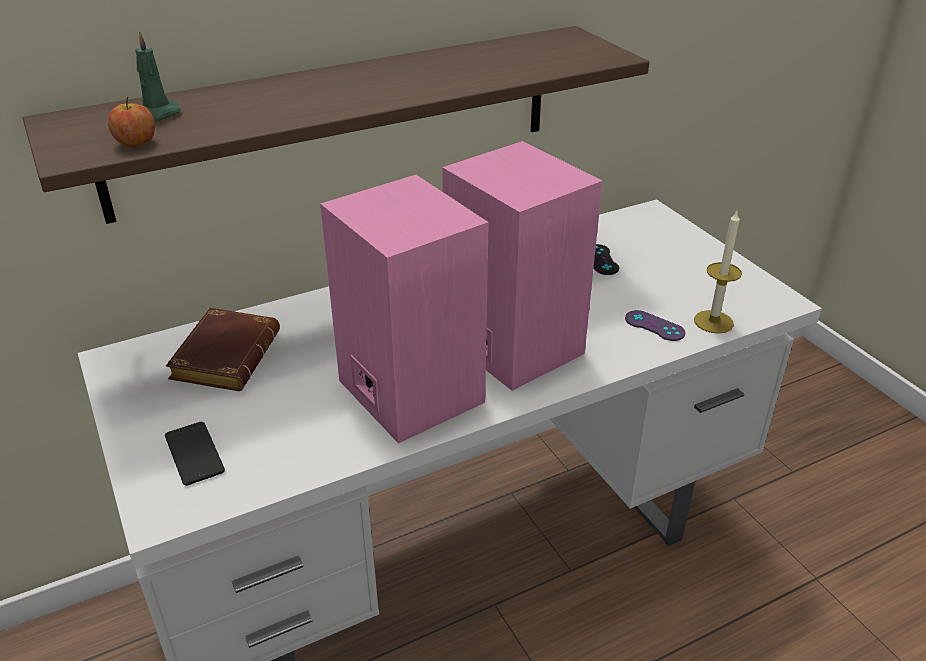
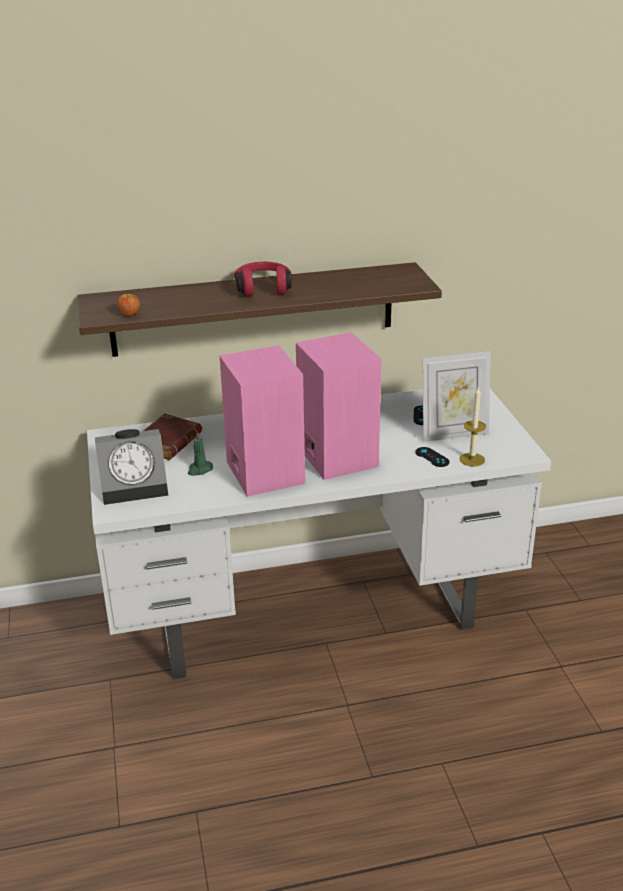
camera: 15 degrees right, 5 degrees down
green candle [135,31,181,122] -> green candle moved to [188,431,213,476]
phone [165,422,225,486] -> alarm clock [95,429,168,505]
purple game controller [625,310,686,341] -> black game controller [416,447,450,467]
none -> red headphones [234,262,292,296]
none -> picture frame [423,351,491,442]

